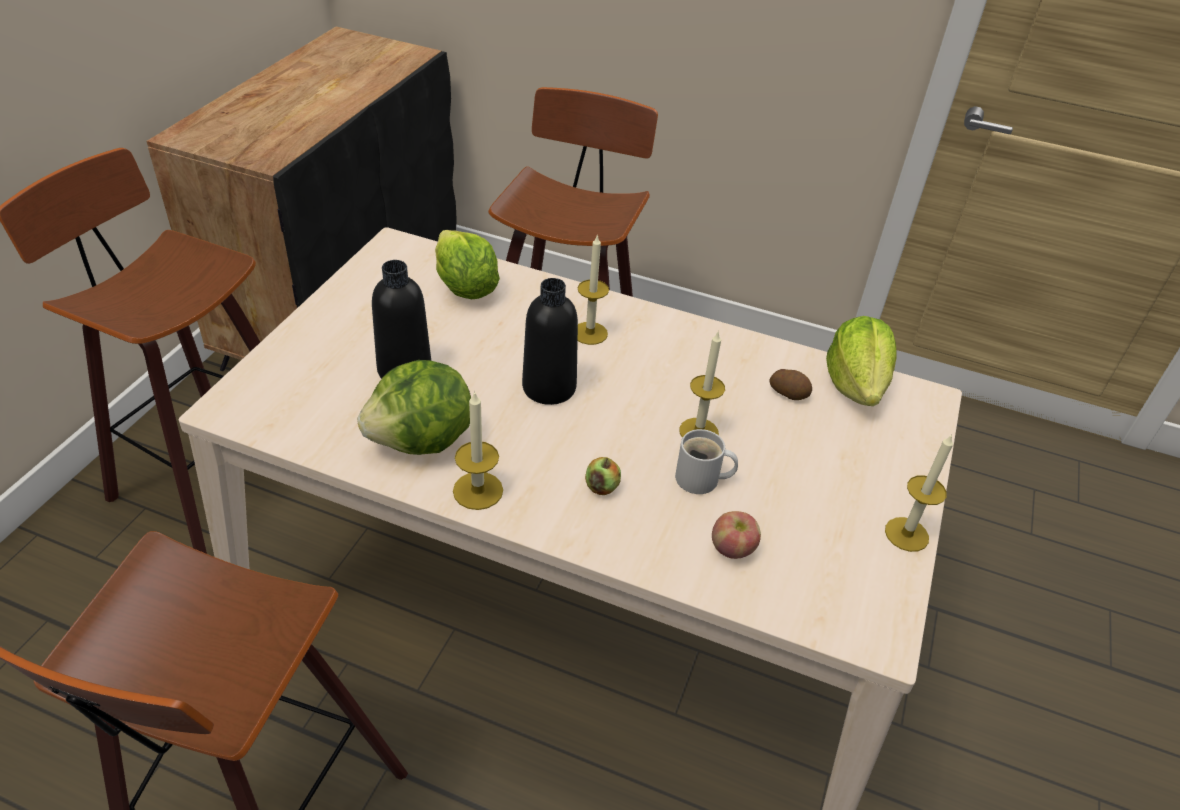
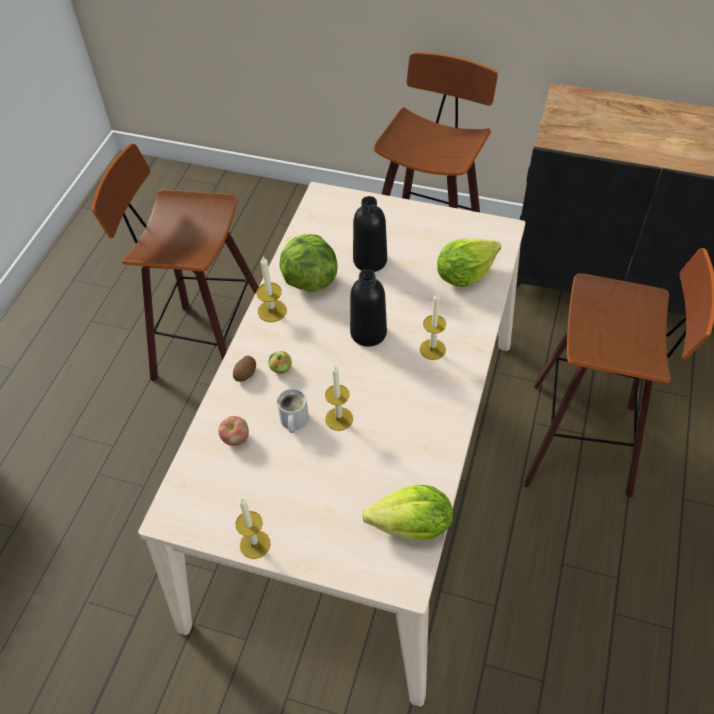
camera: 90 degrees right, 10 degrees up
potato [769,369,812,400] -> potato moved to [233,356,256,382]

